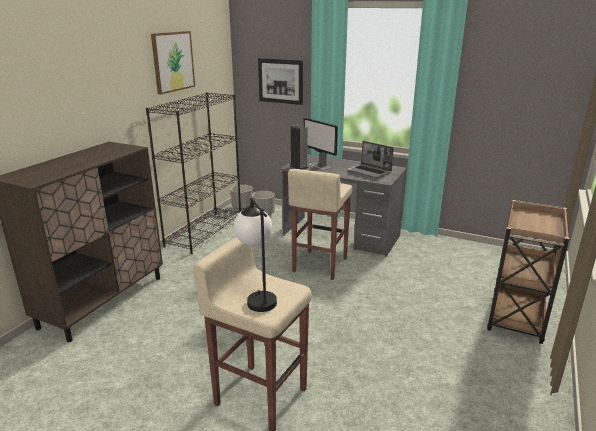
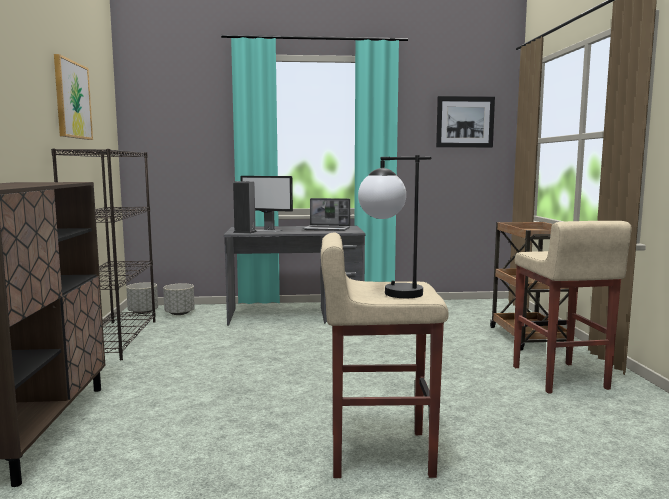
camera: 30 degrees left, 15 degrees down
picture [258,58,303,105] -> picture moved to [436,96,495,147]
beige stool [288,169,352,280] -> beige stool moved to [513,221,632,394]

